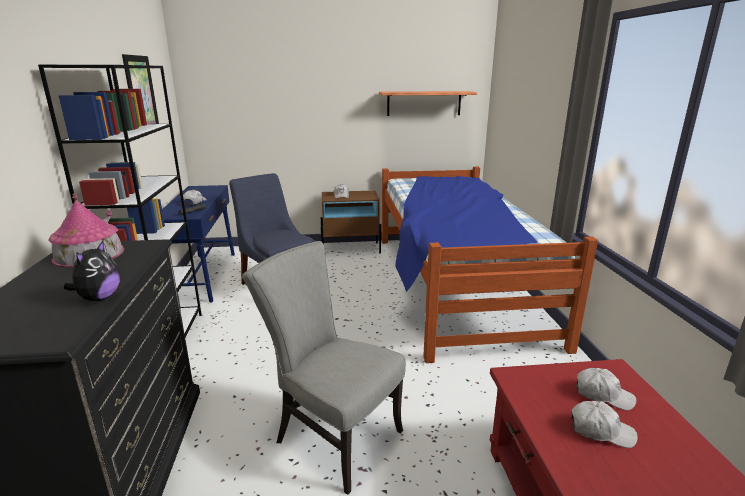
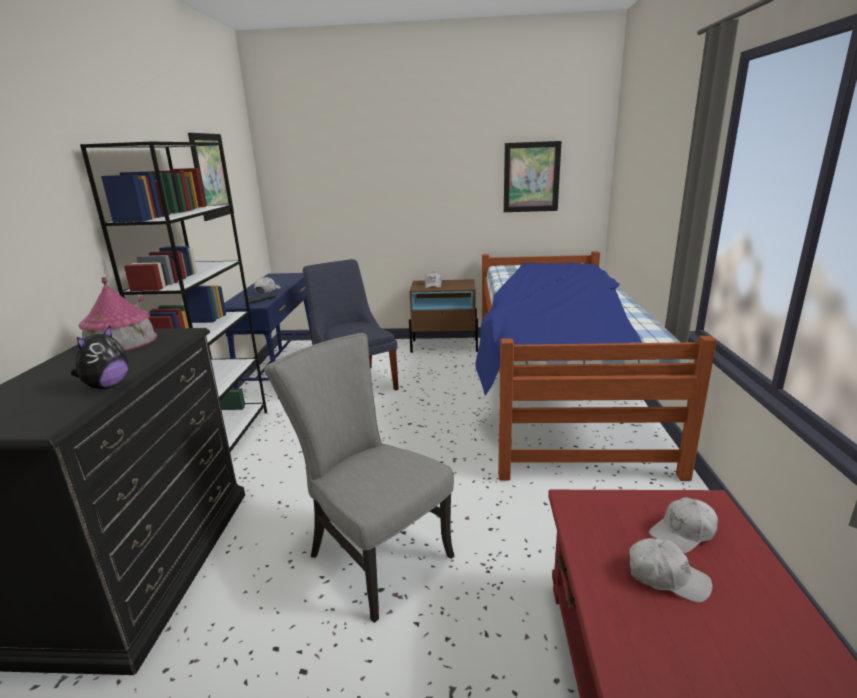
camera: 10 degrees right, 0 degrees up
shelf [379,91,477,116] -> picture [504,141,561,212]
white cap [576,368,637,410] -> white cap turned 120 degrees clockwise [649,497,718,554]

